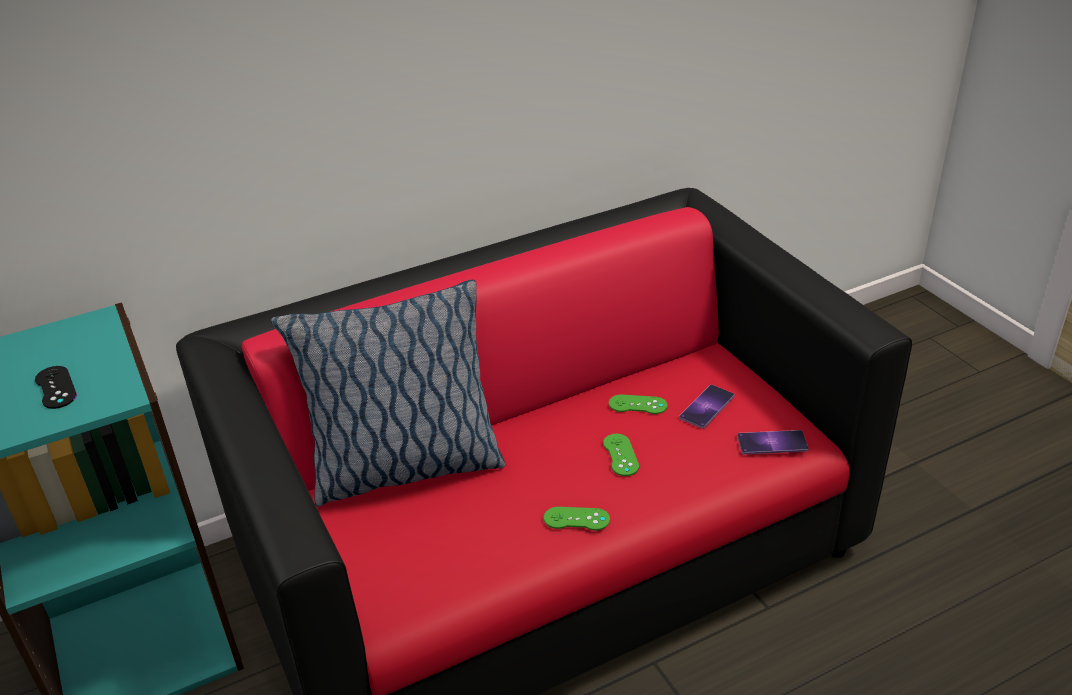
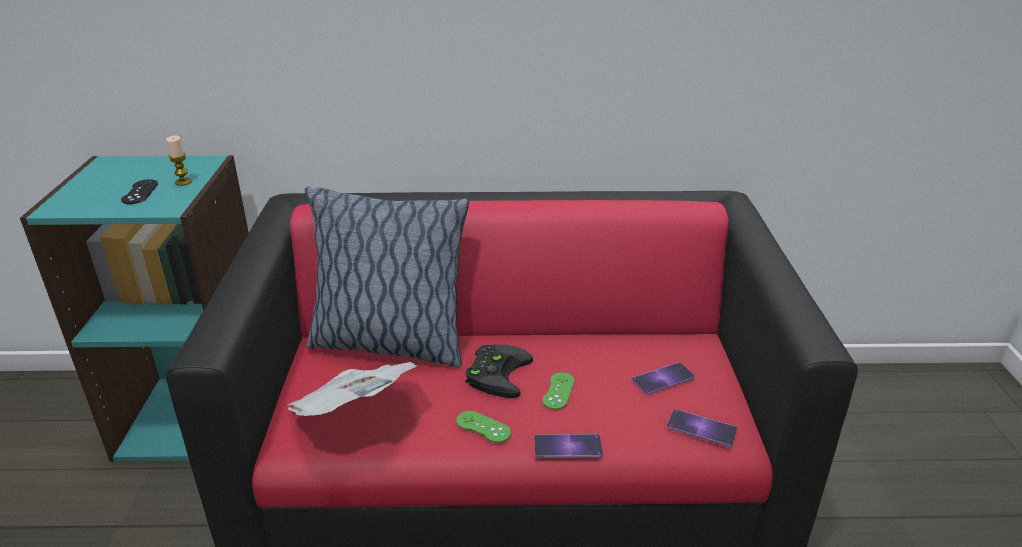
camera: 25 degrees right, 5 degrees down
green game controller [609,395,668,414] -> none
none -> candle [166,136,192,186]
none -> newspaper [288,362,418,416]
none -> black game controller [465,345,533,398]
none -> phone [534,434,603,458]

